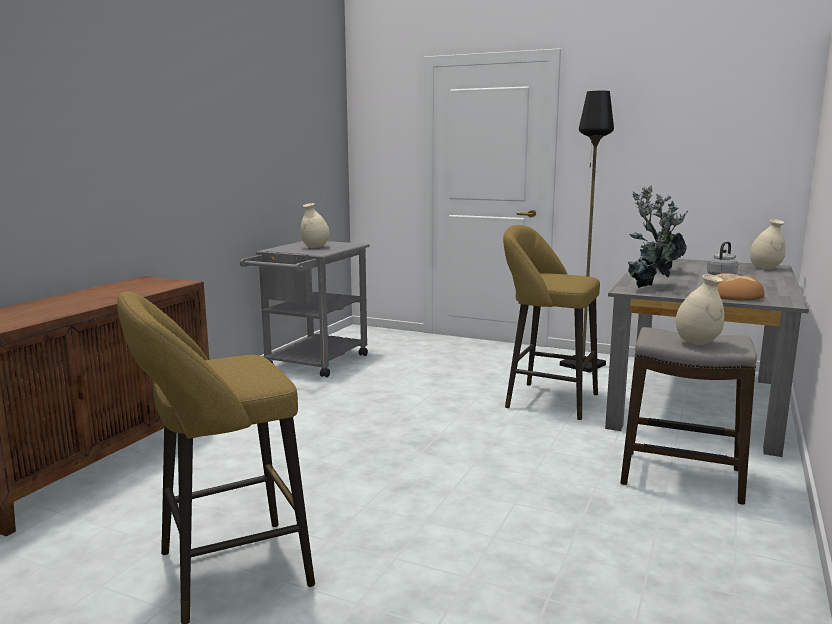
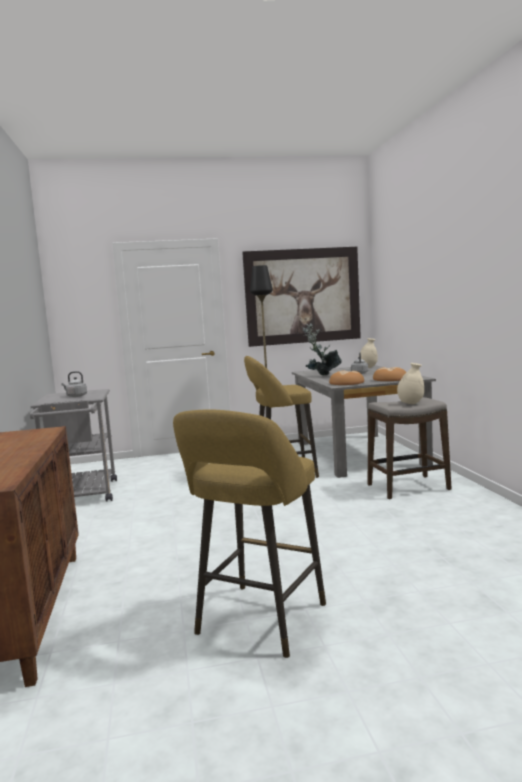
camera: 35 degrees left, 5 degrees down
beige vase [301,203,330,248] -> grey kettle [61,371,87,397]
potted plant [628,193,688,288] -> bread [329,371,364,385]
none -> picture [242,247,361,347]

